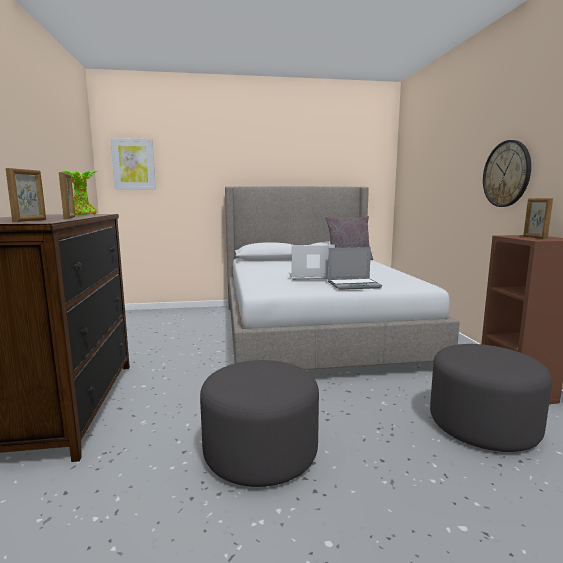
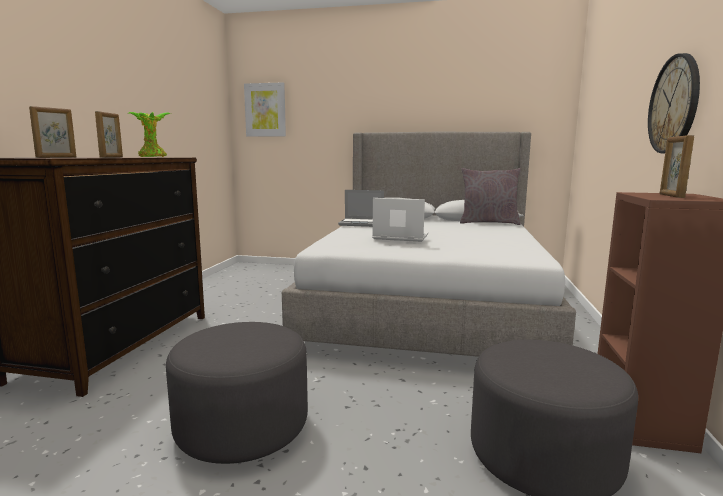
camera: 20 degrees right, 0 degrees up
laptop [328,247,382,290] -> laptop moved to [338,190,384,227]

